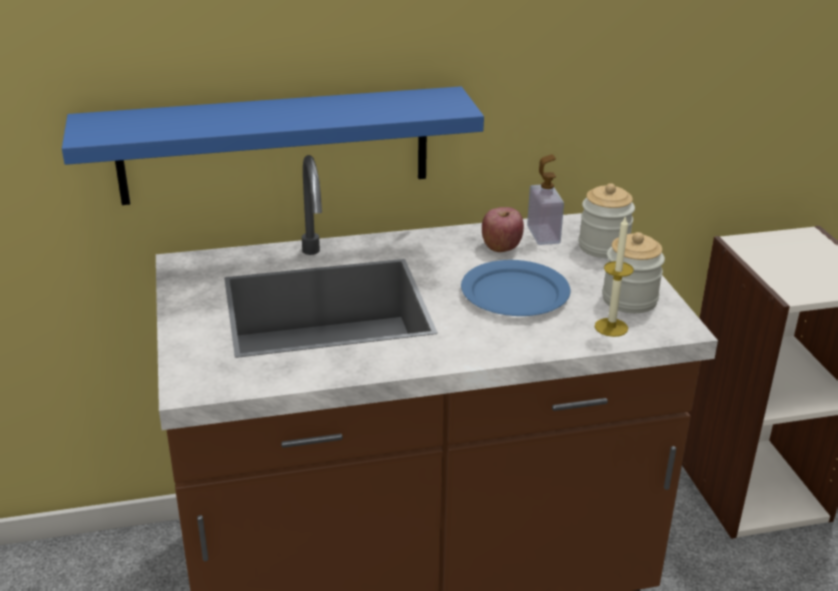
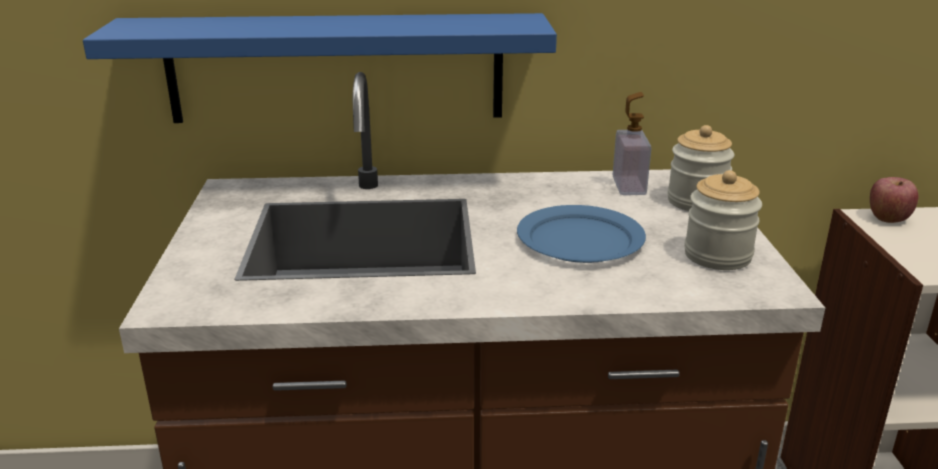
camera: 10 degrees right, 5 degrees down
apple [482,207,524,252] -> apple moved to [870,177,919,223]
candle [595,215,634,337] -> none

